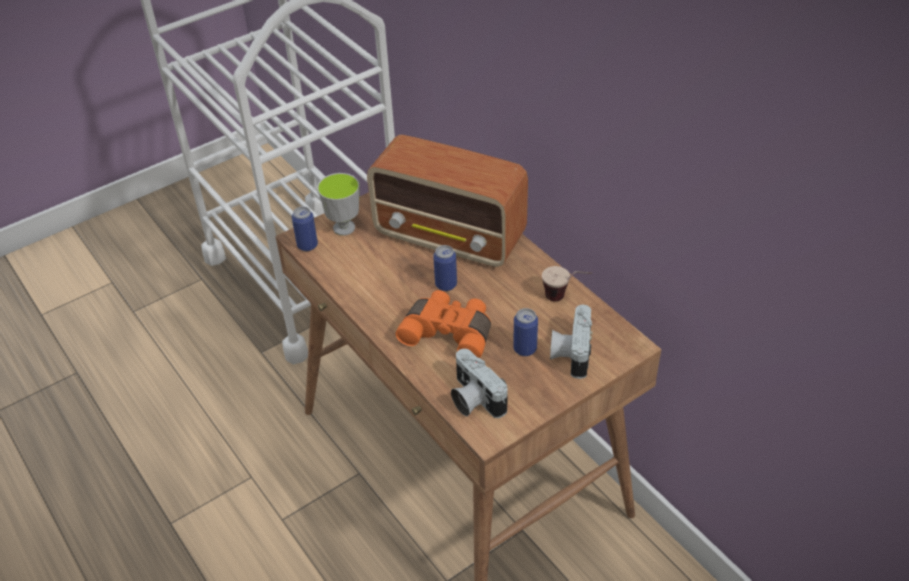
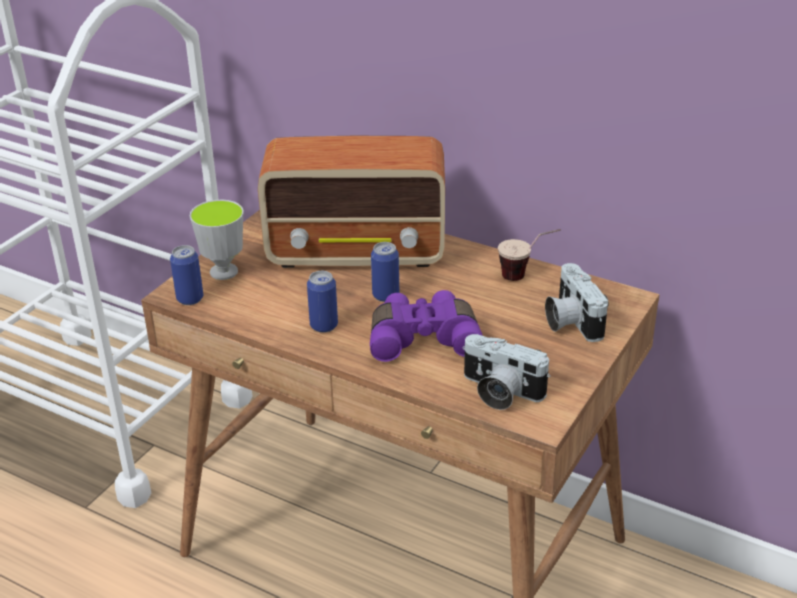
camera: 25 degrees left, 10 degrees down
orange binoculars [395,290,491,358] -> purple binoculars [370,290,483,362]
can [513,308,538,356] -> can moved to [307,271,338,333]

